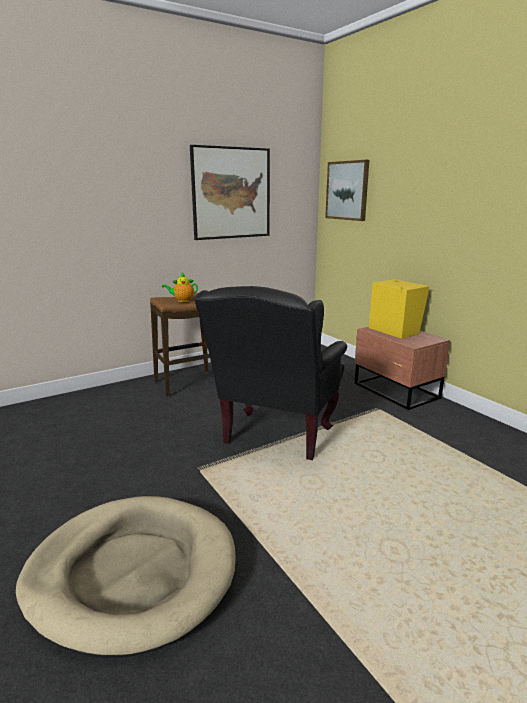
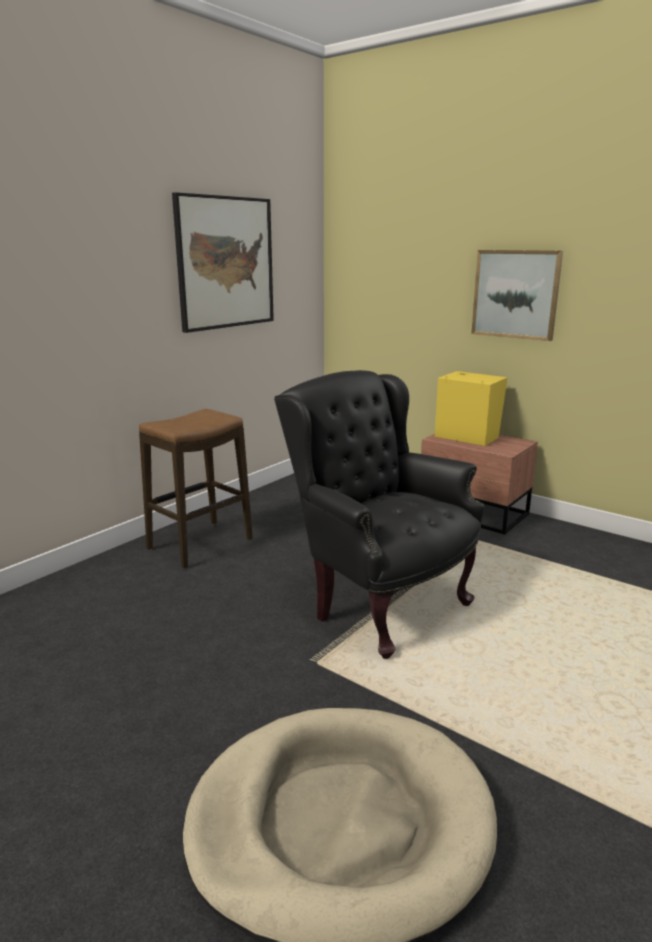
camera: 20 degrees left, 0 degrees up
teapot [162,273,198,302] -> none
black armchair [194,286,347,460] -> black armchair turned 135 degrees clockwise [274,370,485,659]
picture [325,160,369,221] -> picture moved to [471,250,563,341]

